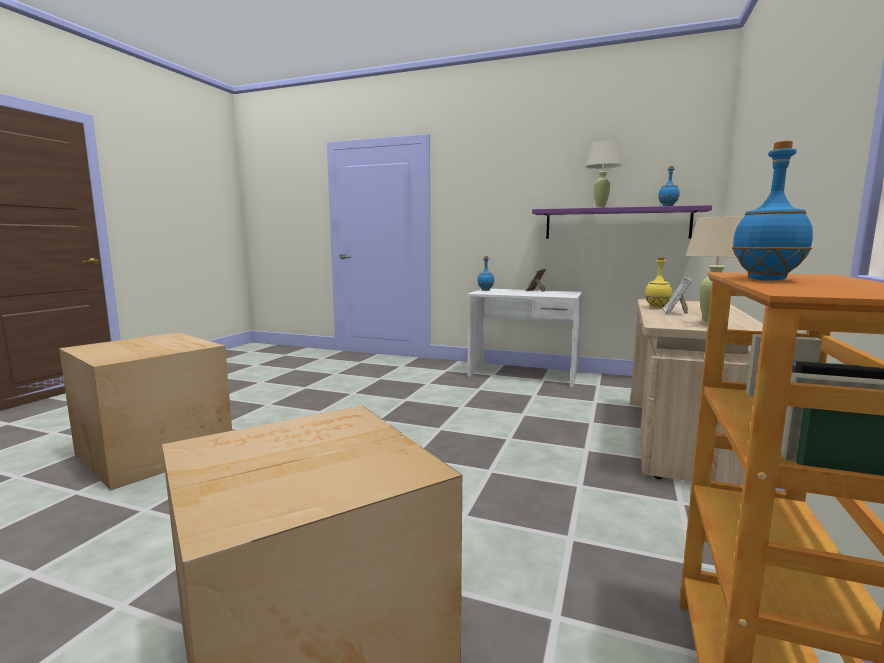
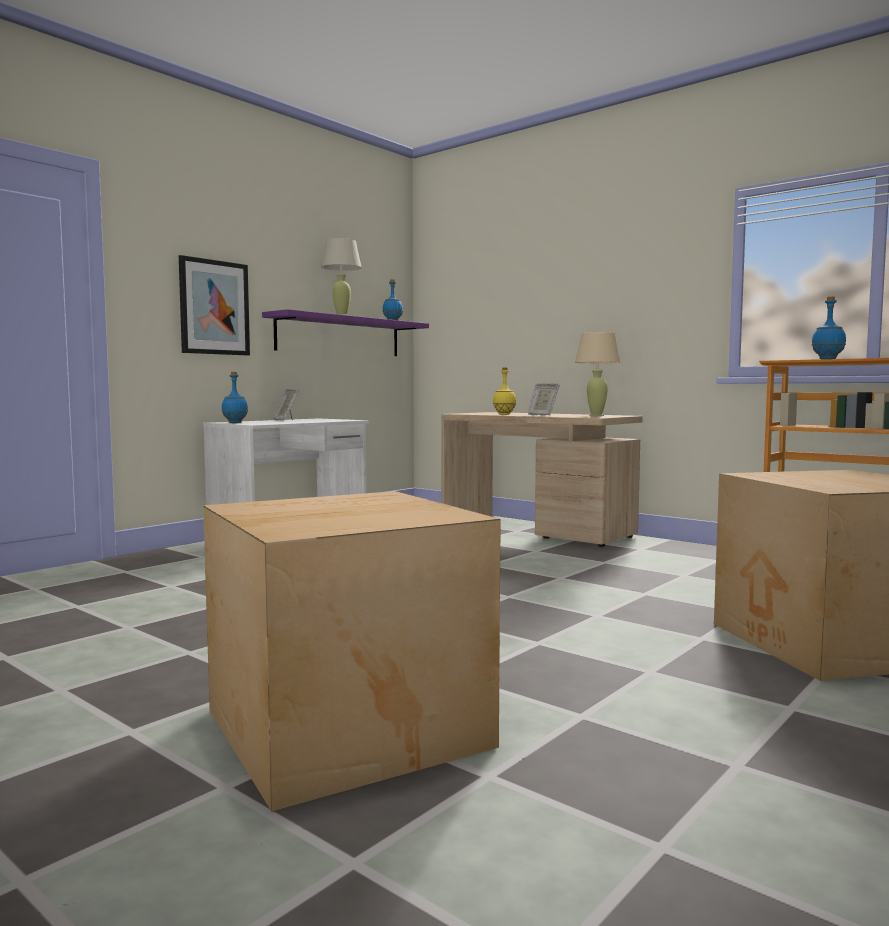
camera: 70 degrees left, 5 degrees down
none -> picture [179,255,250,355]

